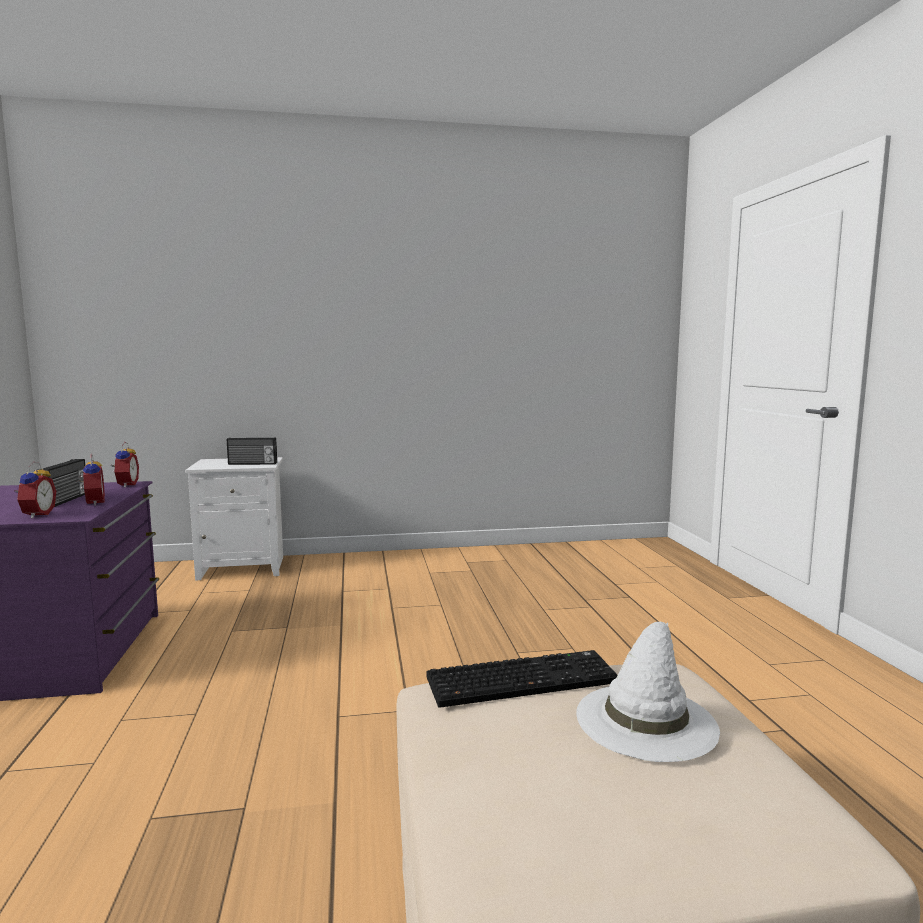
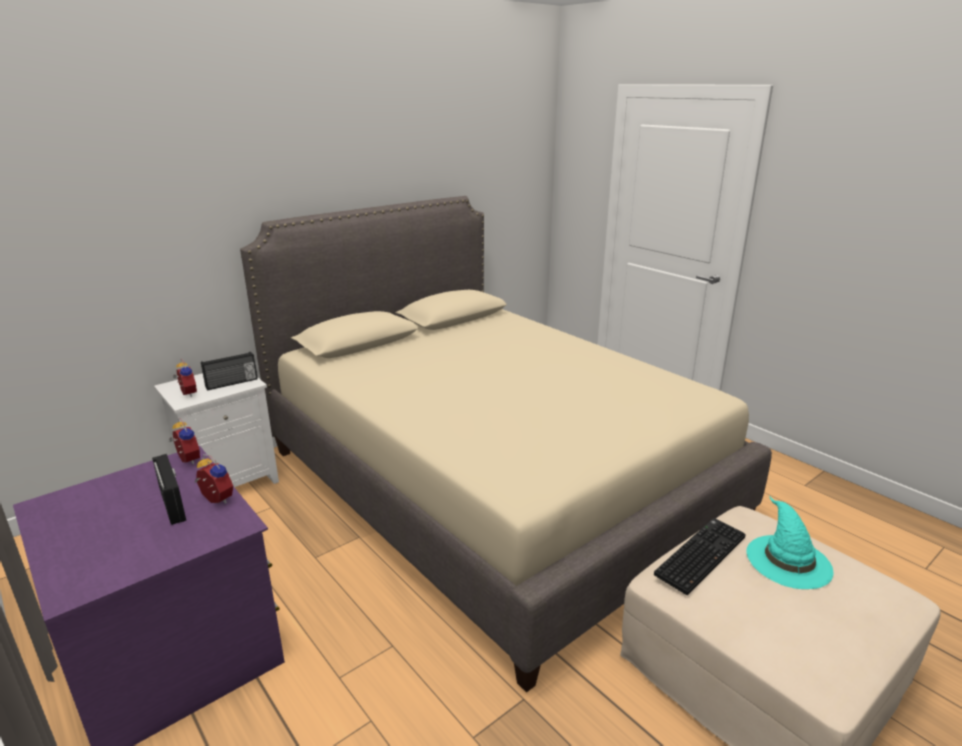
camera: 30 degrees left, 15 degrees up
alarm clock [15,462,56,518] -> alarm clock moved to [173,359,197,397]
white hat [576,622,720,762] -> turquoise hat [746,496,833,589]
none -> beige bed [240,196,772,693]

